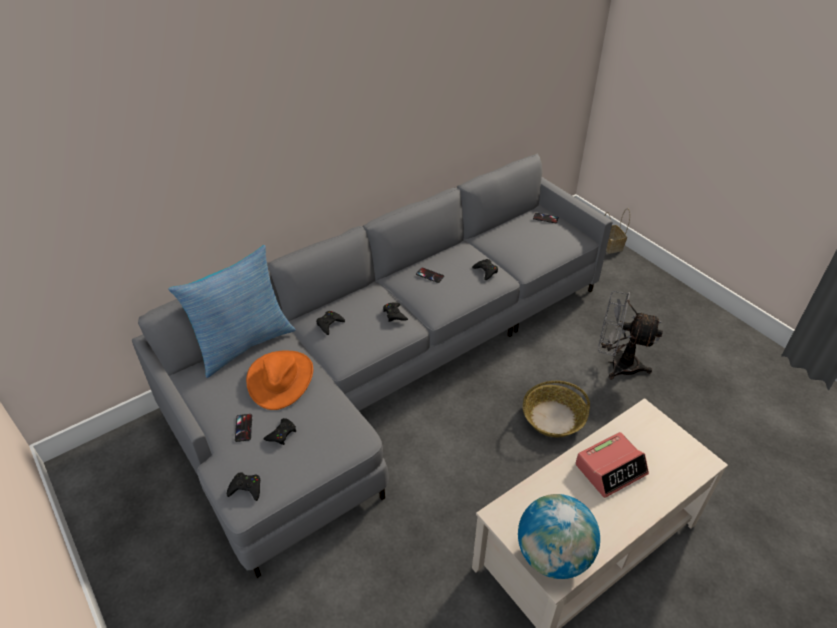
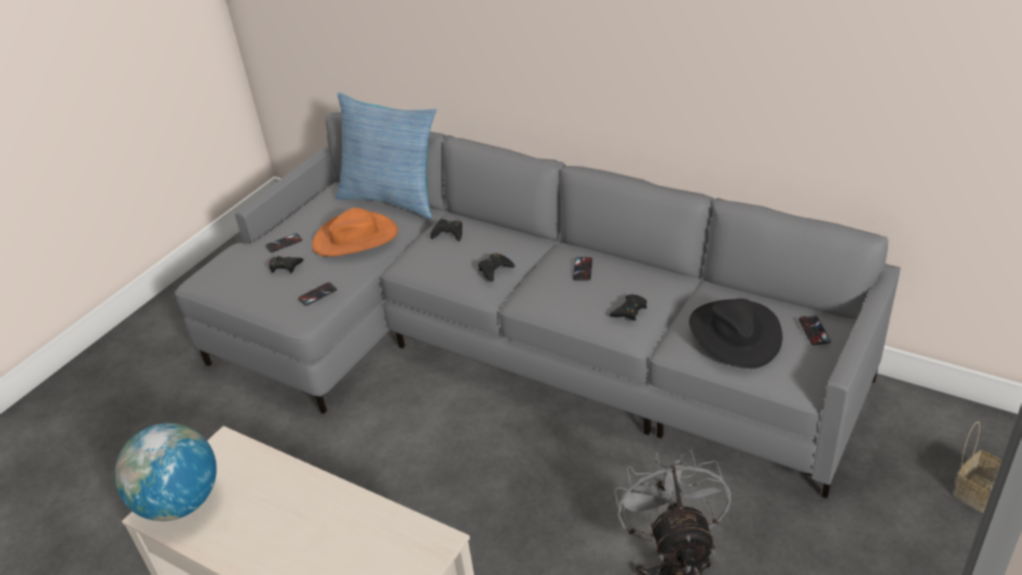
camera: 70 degrees right, 5 degrees down
black game controller [227,472,260,501] -> none
basket [523,381,590,437] -> none
alarm clock [575,432,649,498] -> none
none -> phone [298,282,337,306]
none -> black hat [689,298,782,369]

